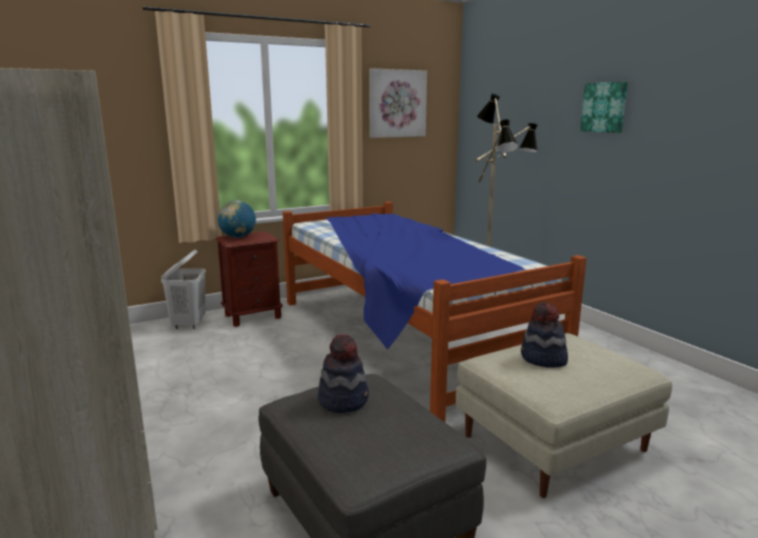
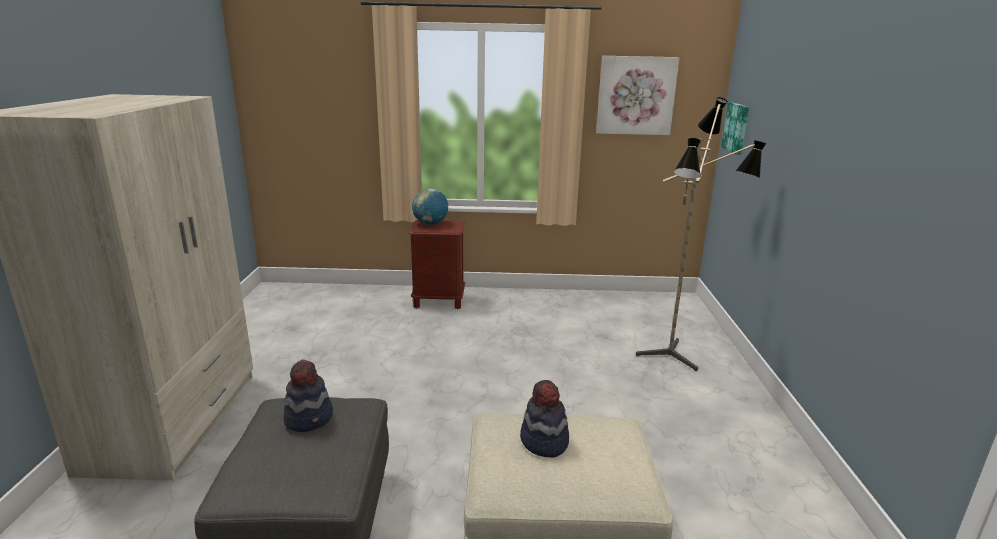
camera: 30 degrees right, 5 degrees up
white laundry basket [161,250,206,329] -> none
bed [283,202,587,422] -> none
picture [580,82,628,133] -> picture moved to [721,102,749,155]

